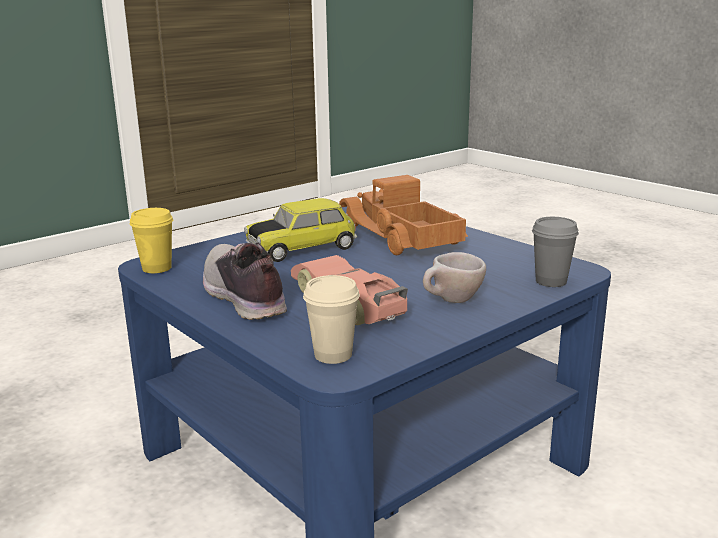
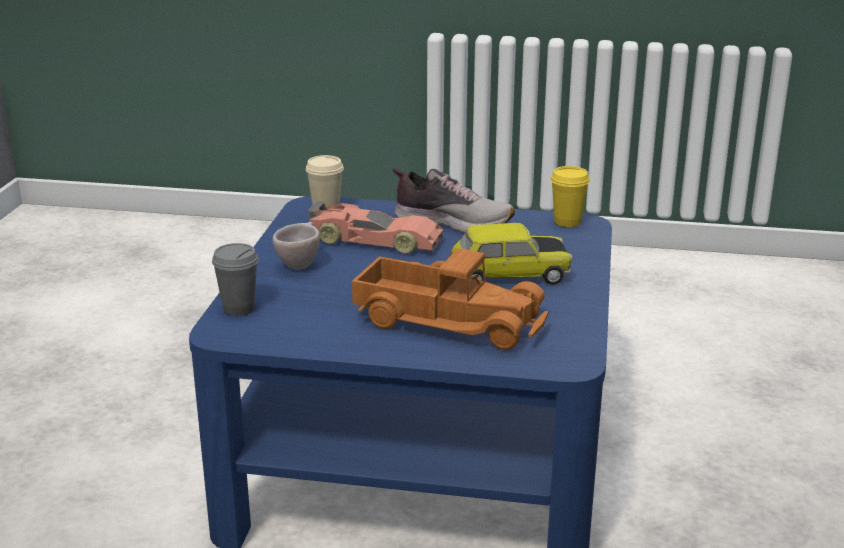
camera: 140 degrees right, 5 degrees up
toy car [244,198,357,262] -> toy car turned 60 degrees clockwise [450,223,573,285]

